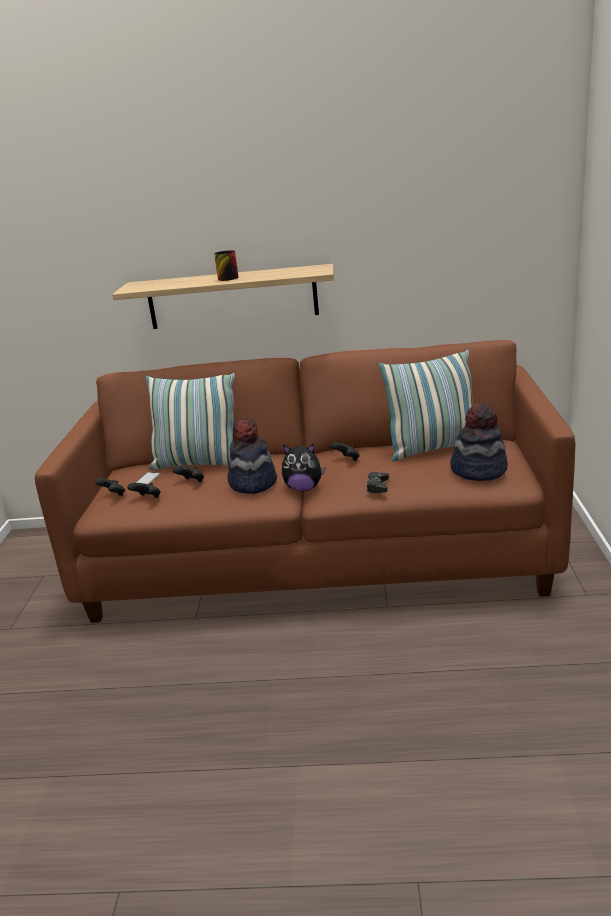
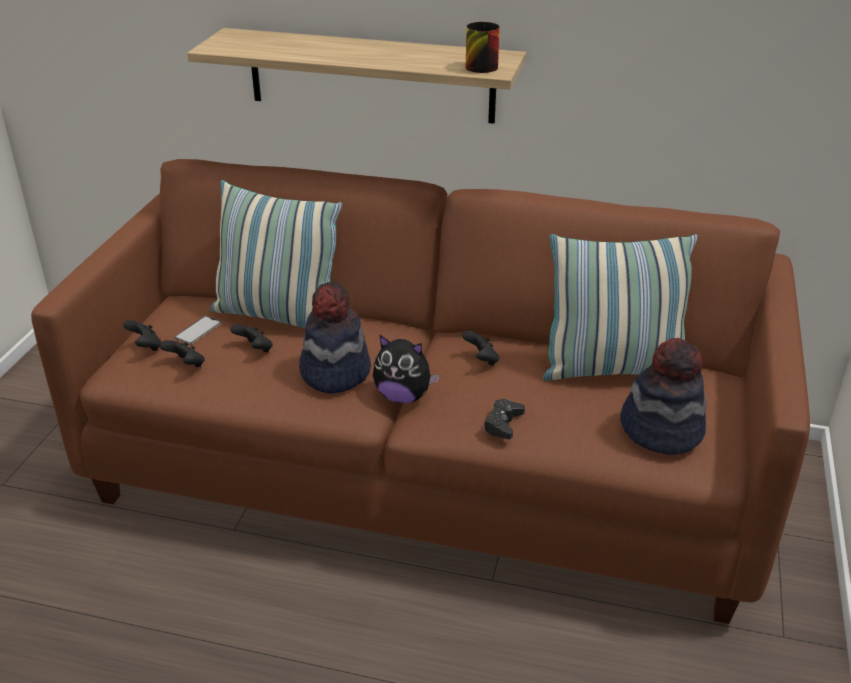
camera: 10 degrees right, 10 degrees up
mug [214,250,239,281] -> mug moved to [466,22,500,73]

